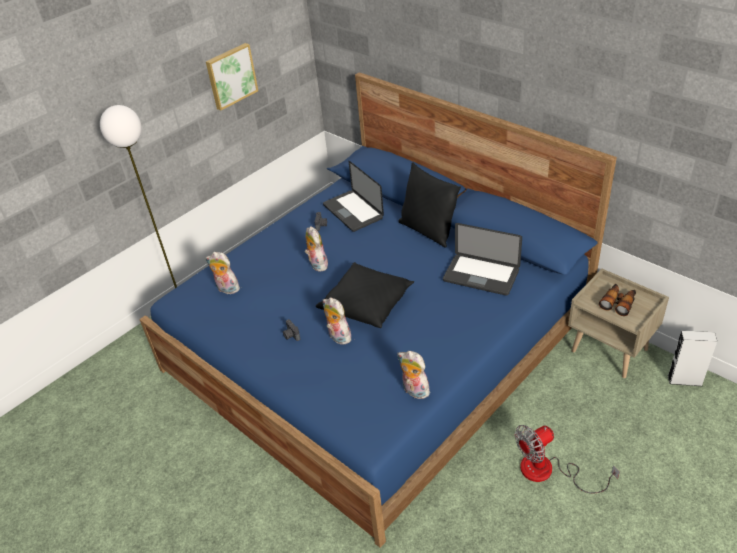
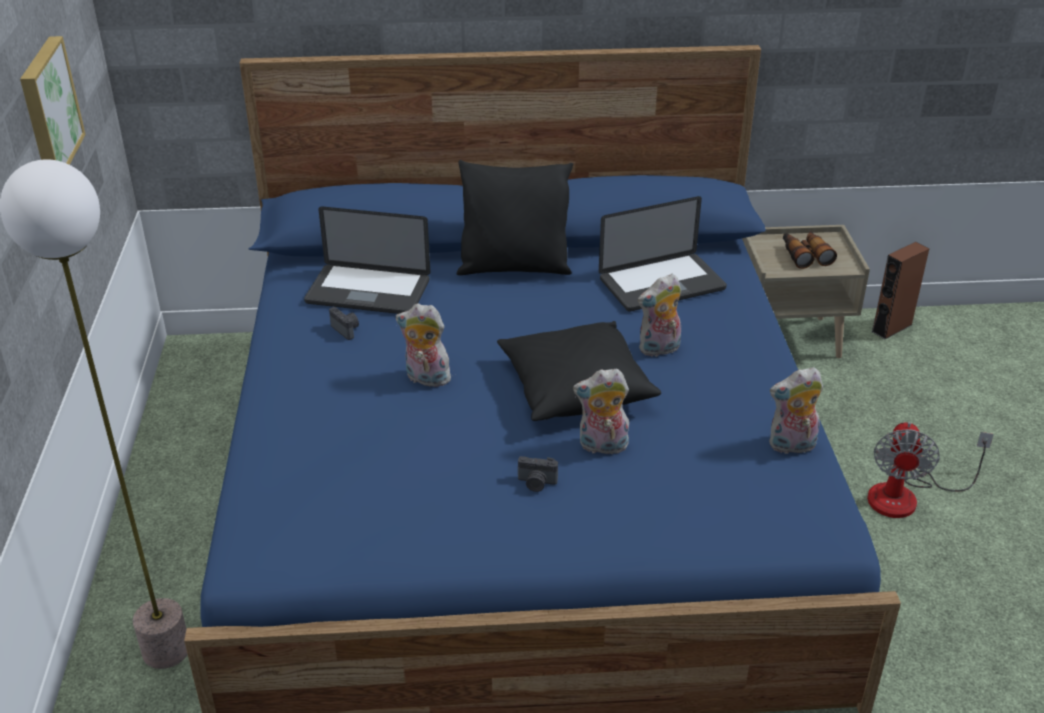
camera: 50 degrees left, 5 degrees down
plush toy [205,252,240,296] -> plush toy moved to [638,274,681,357]
grey speaker [668,330,717,386] -> brown speaker [871,242,929,339]

